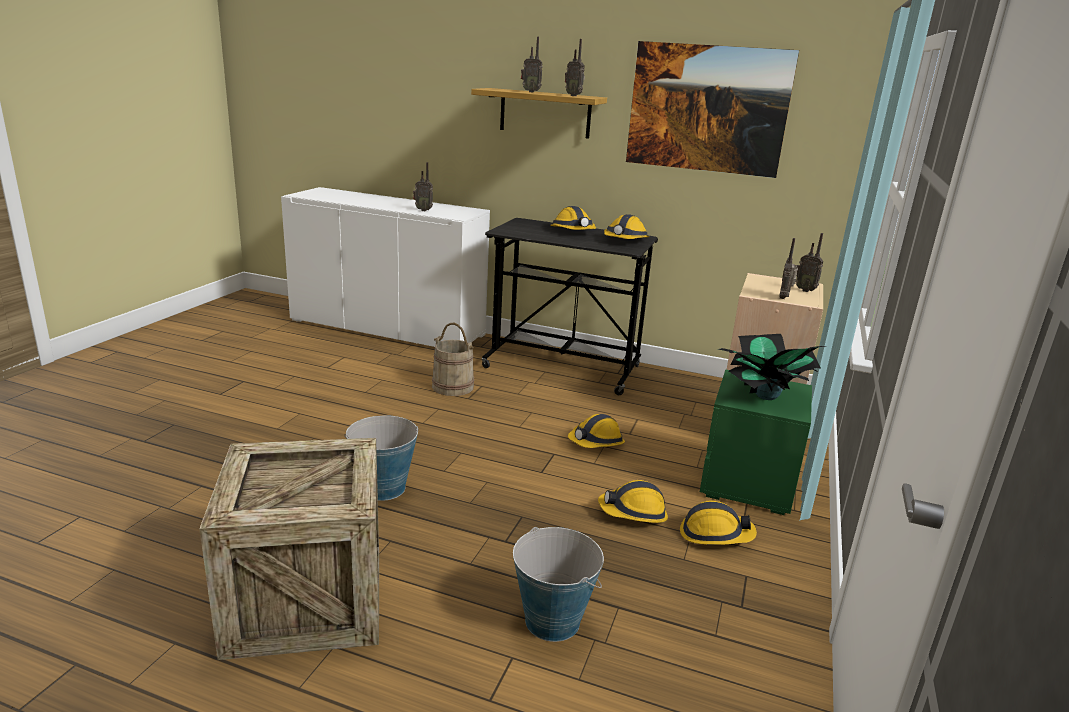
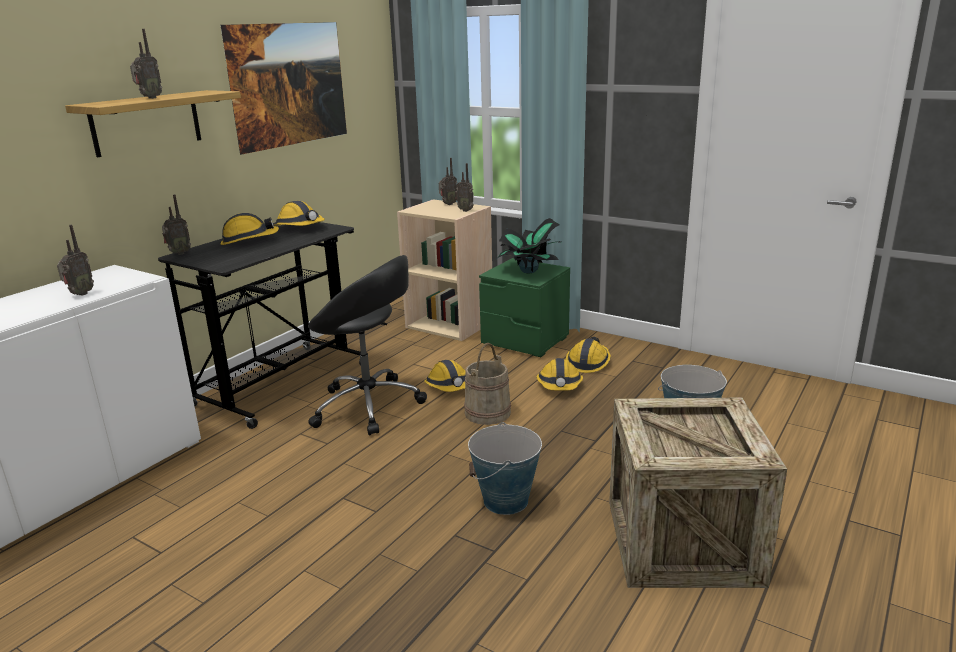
camera: 75 degrees left, 0 degrees up
beige bucket [432,322,474,396] -> beige bucket moved to [464,343,511,425]
radio [565,39,585,96] -> radio moved to [162,195,191,255]
none -> black office chair [308,255,427,435]

